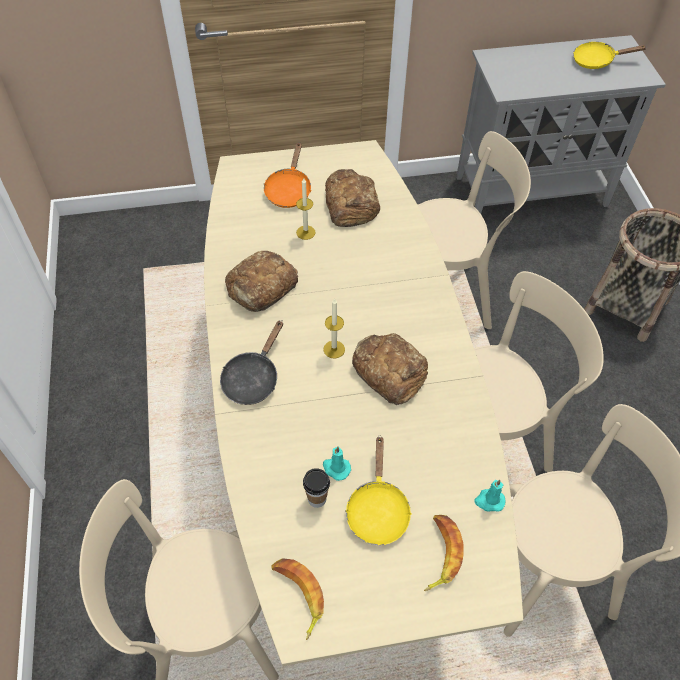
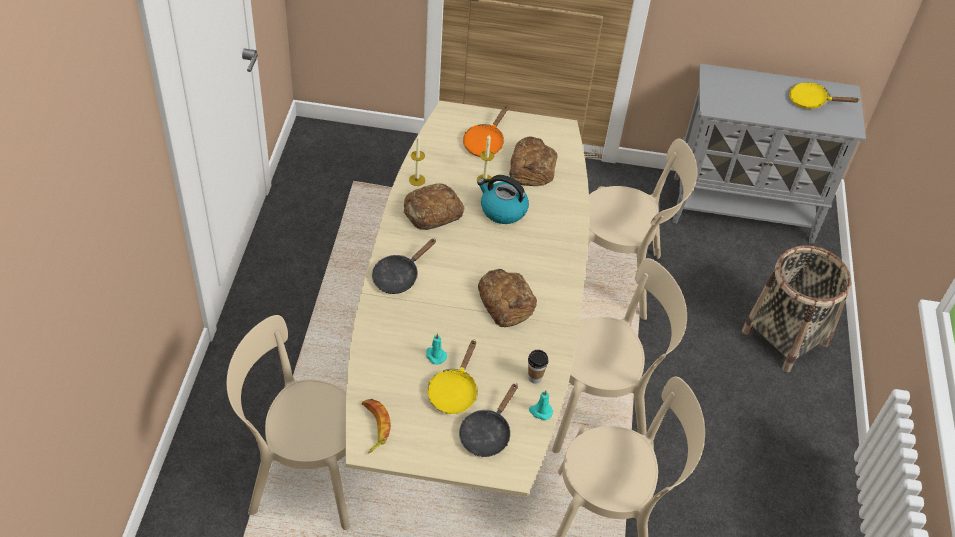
camera: 15 degrees right, 5 degrees down
cup [303,468,330,508] -> cup moved to [528,350,548,384]
candle [323,299,345,358] -> candle moved to [409,134,425,186]
banana [424,515,464,591] -> black frying pan [459,384,518,457]
none -> kettle [477,175,529,224]

